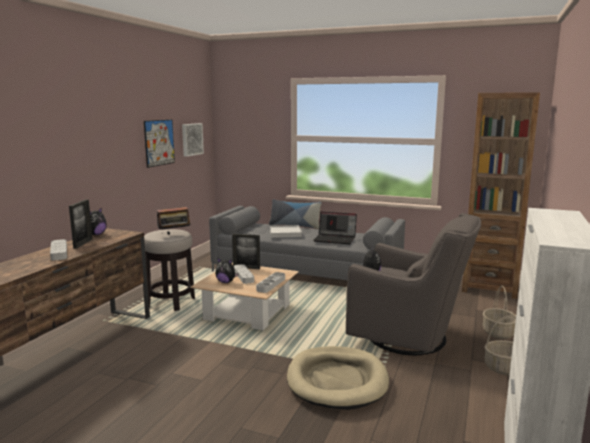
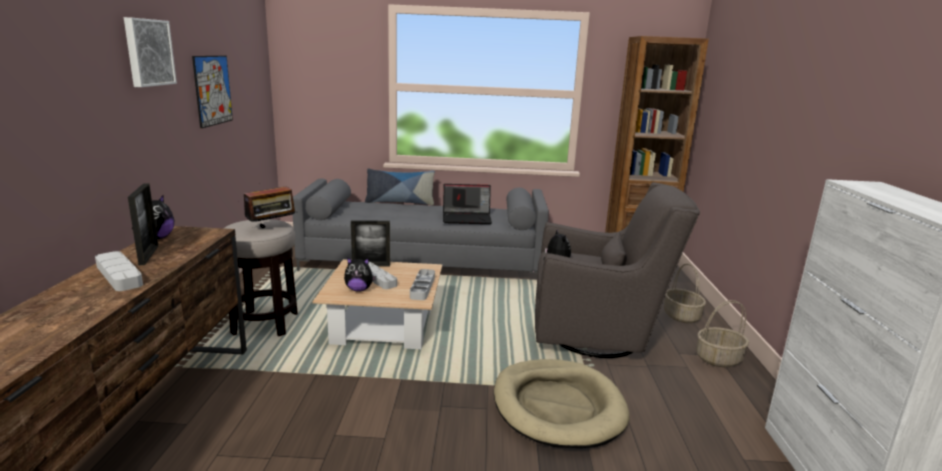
camera: 20 degrees left, 5 degrees up
picture [182,123,204,157] -> picture moved to [124,17,177,87]
white tray [270,225,302,238] -> none

